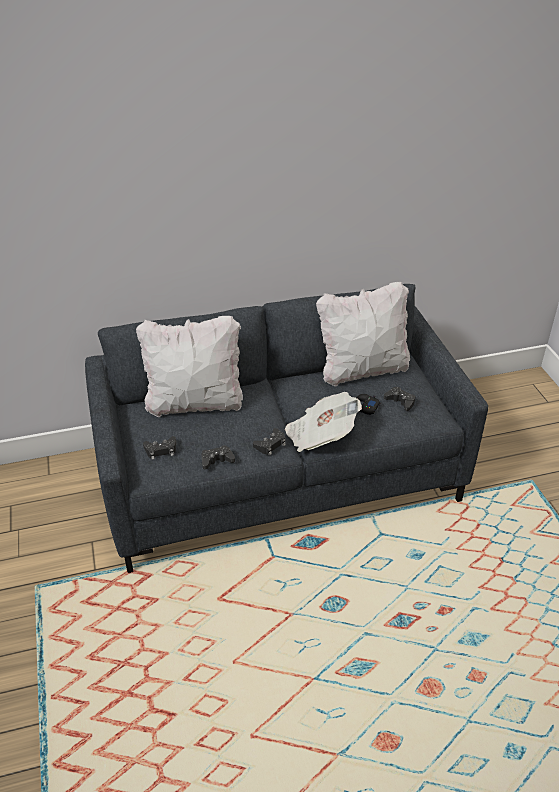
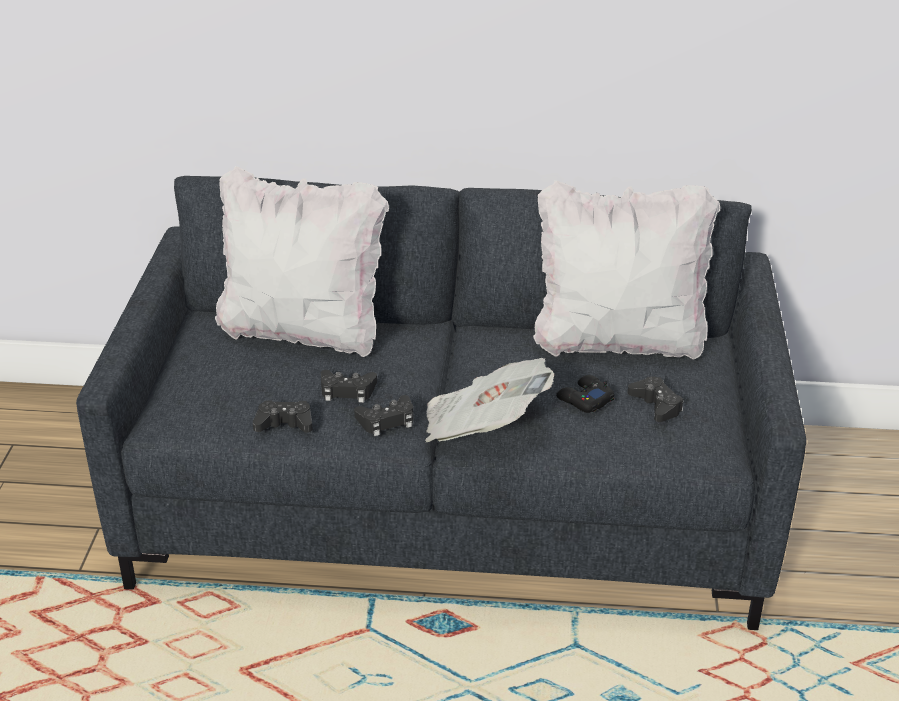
camera: 20 degrees right, 5 degrees down
black game controller [143,436,176,460] -> black game controller moved to [321,370,377,403]

